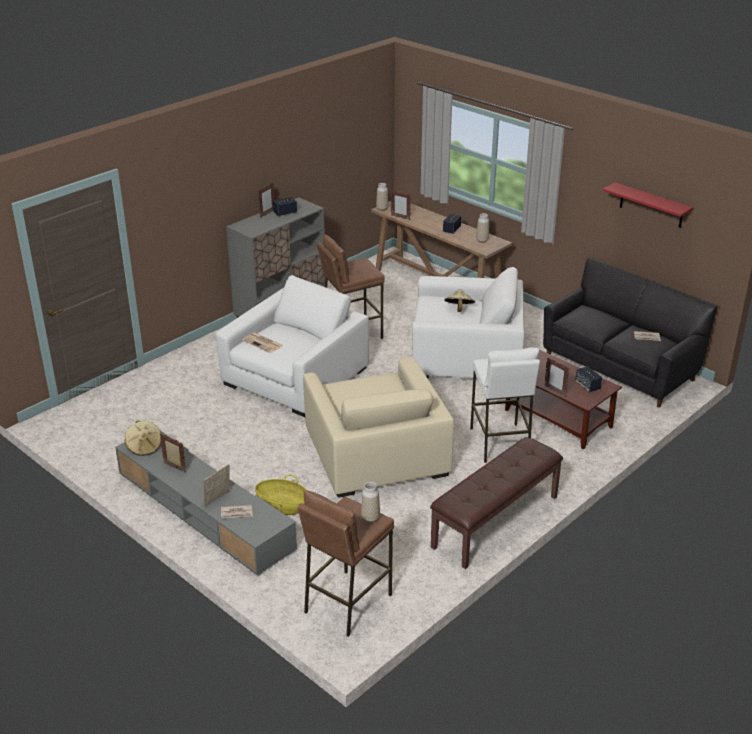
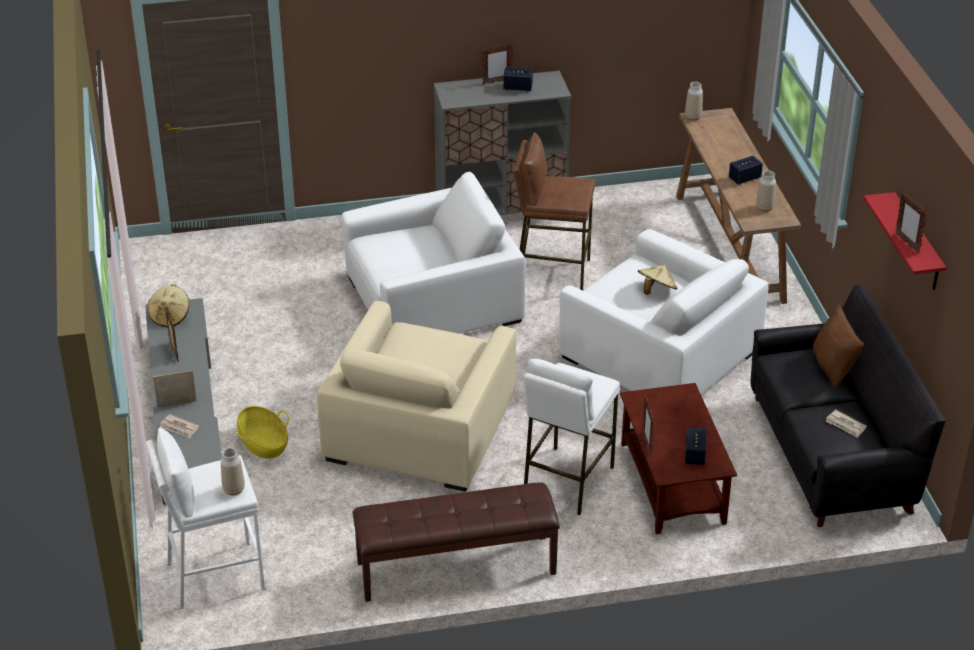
camera: 35 degrees right, 5 degrees up
newspaper [242,333,284,353] -> none
brown stool [298,490,394,637] -> white stool [146,428,265,609]
picture frame [391,190,411,220] -> picture frame moved to [895,193,927,253]
none -> brown pillow [813,304,864,388]

